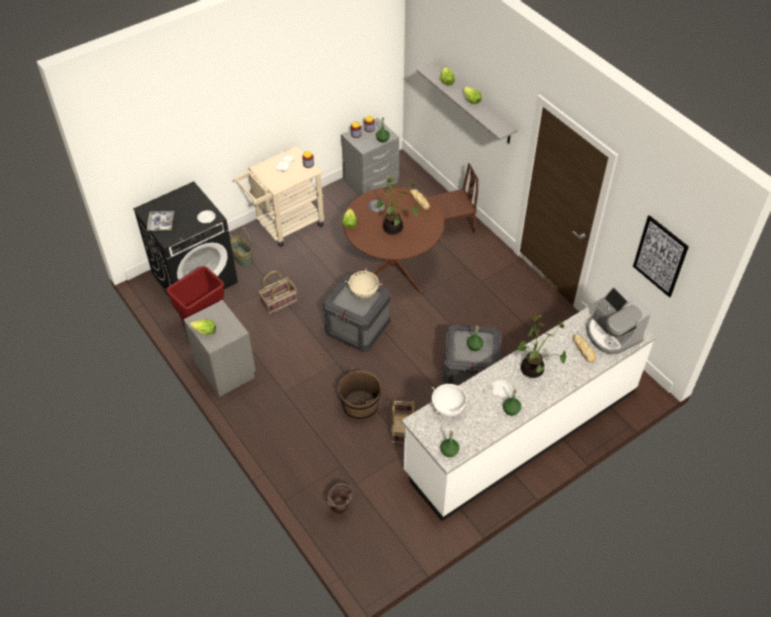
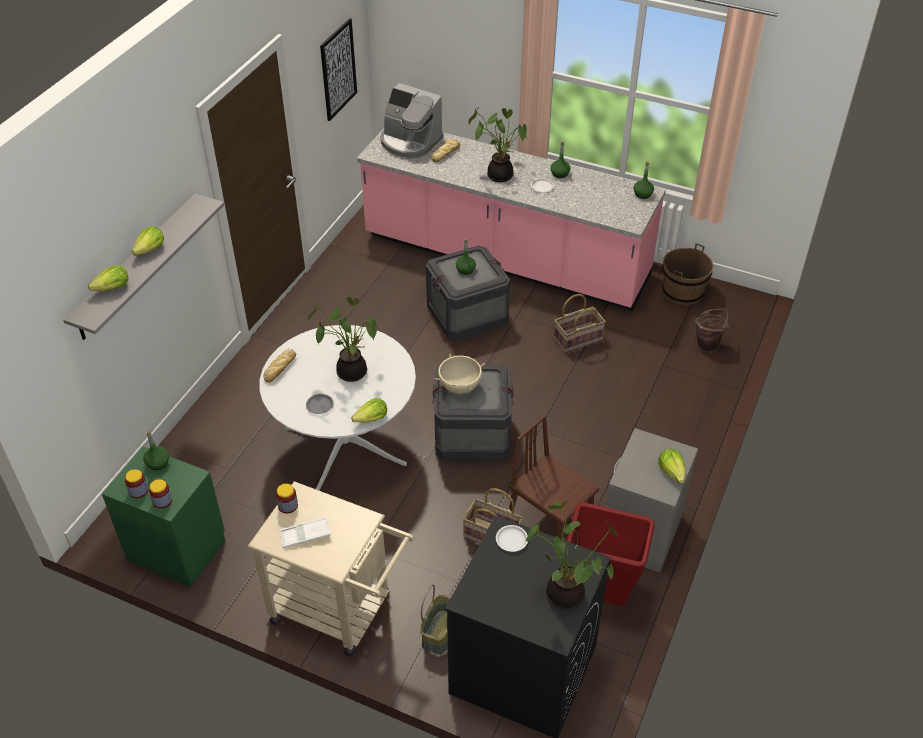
camera: 120 degrees left, 5 degrees down
tray [147,211,174,231] -> potted plant [526,500,618,610]
brown bucket [338,368,381,420] -> brown bucket moved to [662,243,714,305]
grey nightstand [341,118,399,196] -> green nightstand [102,446,225,587]
brown dining table [343,187,444,294] -> white dining table [259,325,416,490]
white counter [401,296,655,521] -> pink counter [357,128,666,311]
brown chair [428,163,478,241] -> brown chair moved to [509,415,599,539]
white cooking pot [432,384,467,417] -> none
coffee machine [586,284,651,355] -> coffee machine turned 90 degrees clockwise [381,83,443,159]

